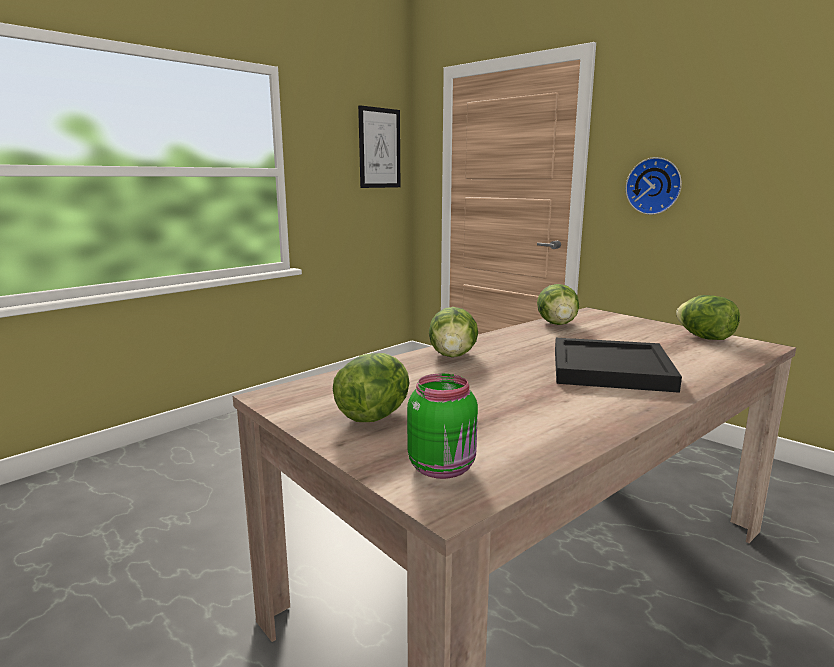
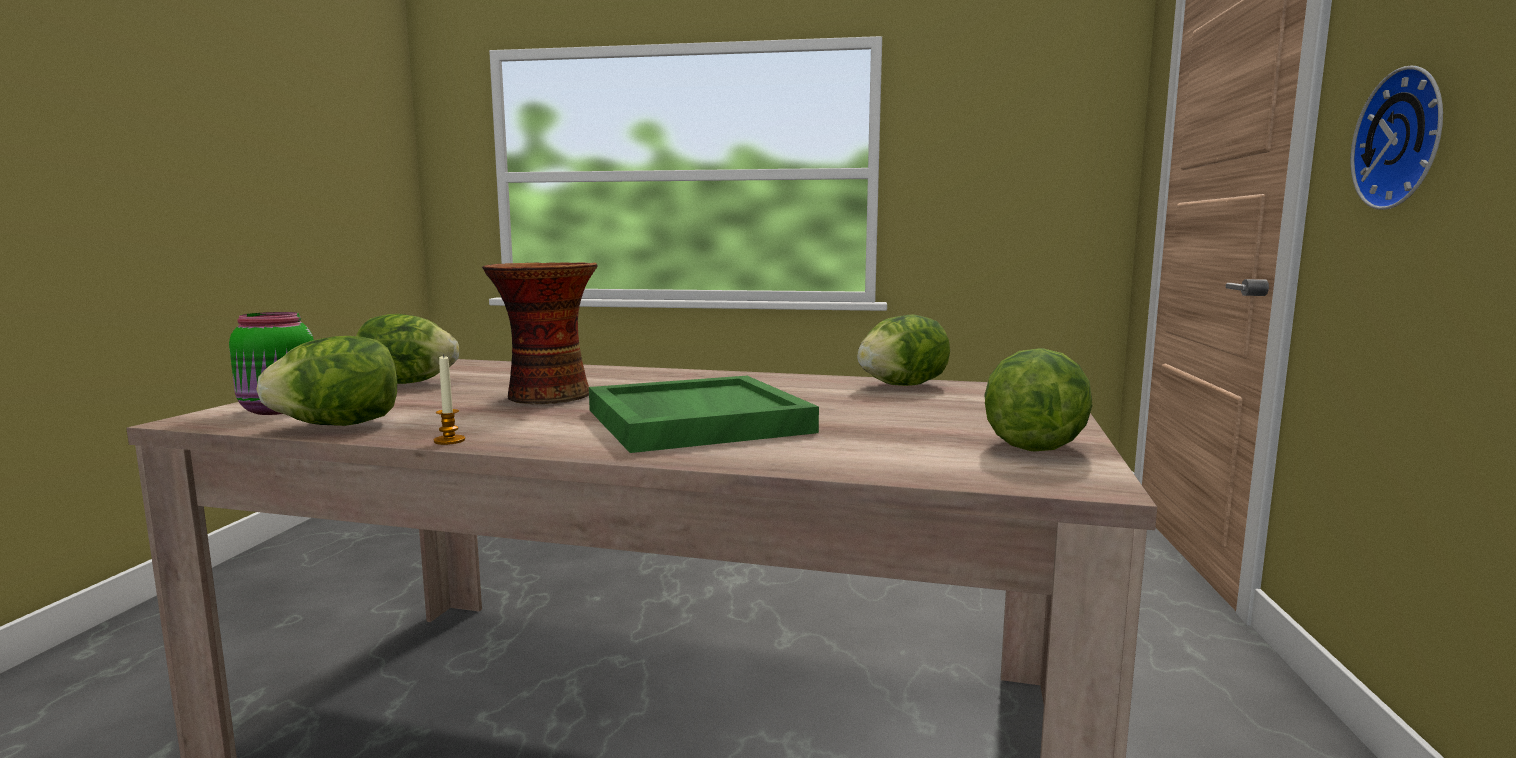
camera: 55 degrees right, 5 degrees down
picture [358,105,400,188] -> none
lettuce [429,307,478,357] -> lettuce moved to [257,336,397,426]
black tray [555,338,682,393] -> green tray [589,376,819,453]
none -> candle [434,354,465,445]
none -> vase [482,262,598,404]

